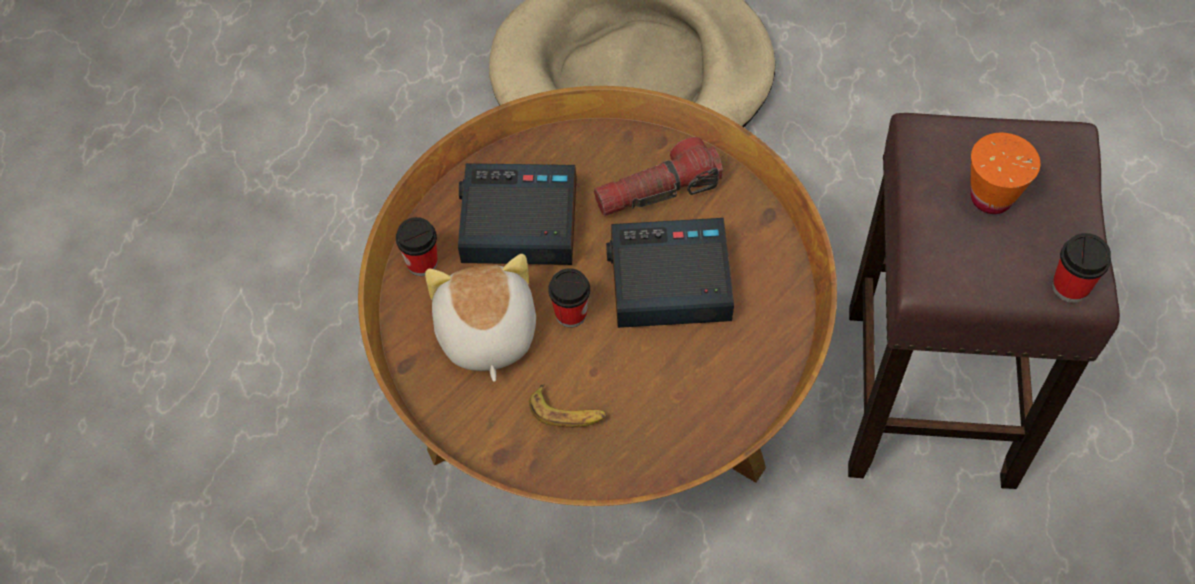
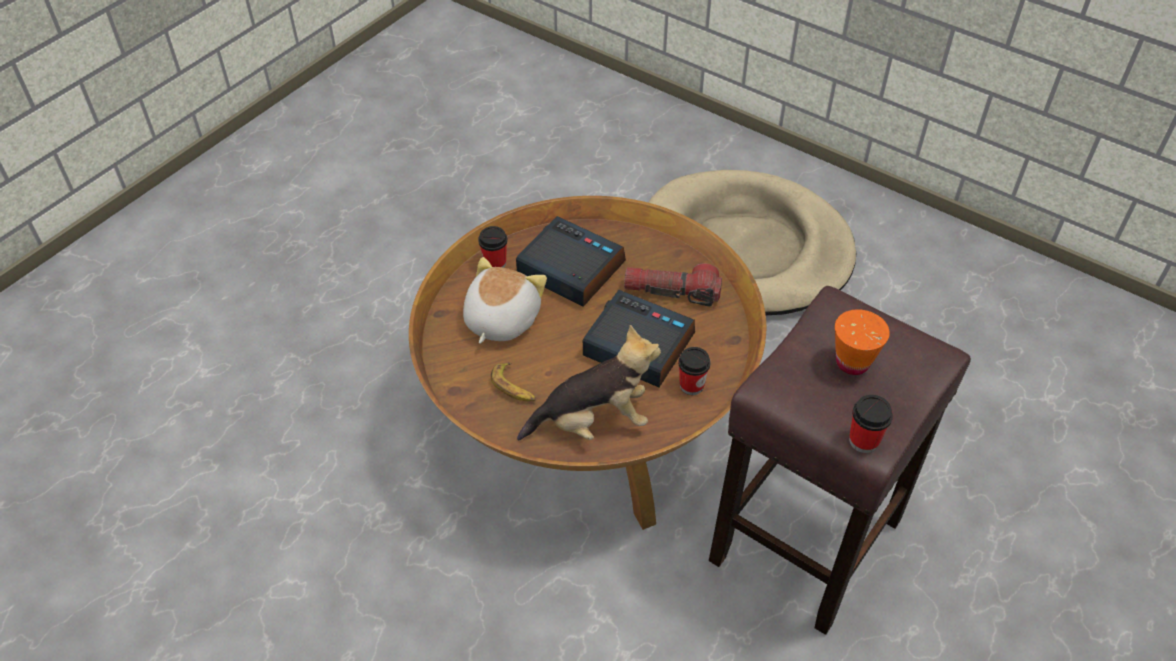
camera: 30 degrees right, 10 degrees down
cup [548,268,590,327] -> cup moved to [678,347,711,395]
none -> plush toy [517,325,661,440]

